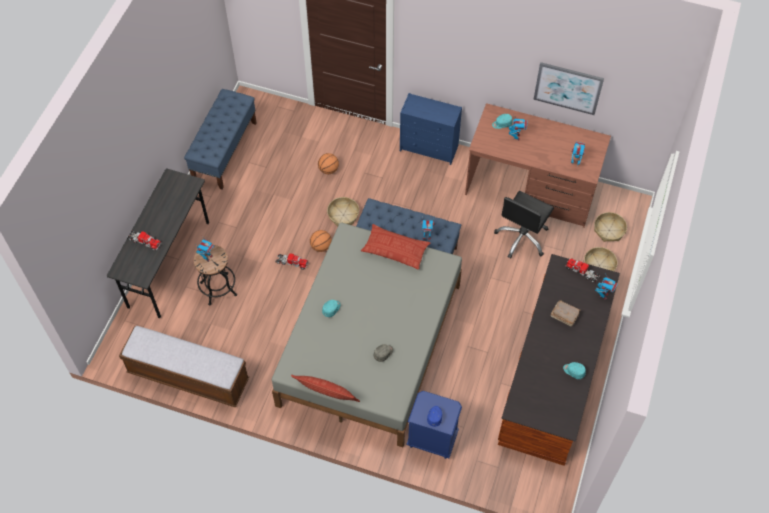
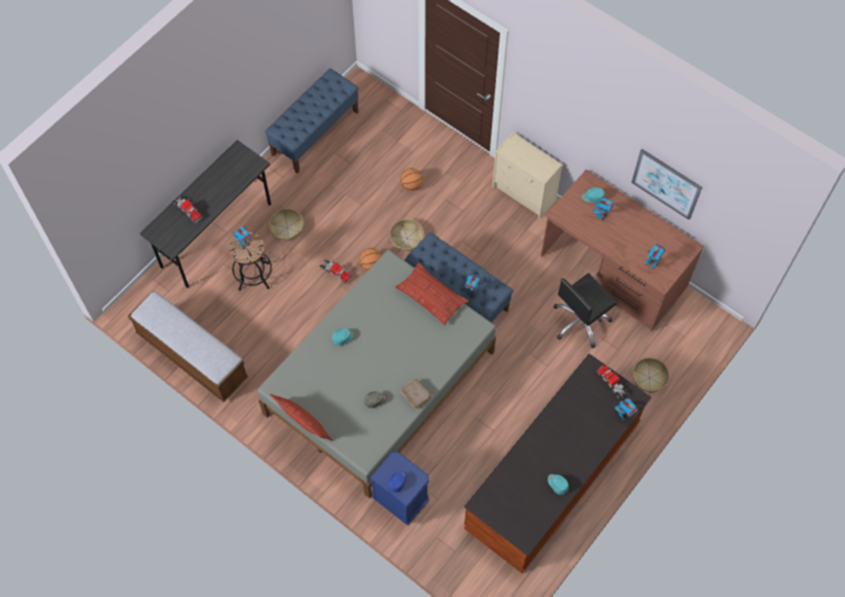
camera: 20 degrees right, 5 degrees up
blue dresser [400,93,462,165] -> beige dresser [492,132,563,219]
brown book [551,300,581,327] -> brown book moved to [400,379,432,409]
basket [594,212,627,242] -> basket moved to [269,209,303,241]

